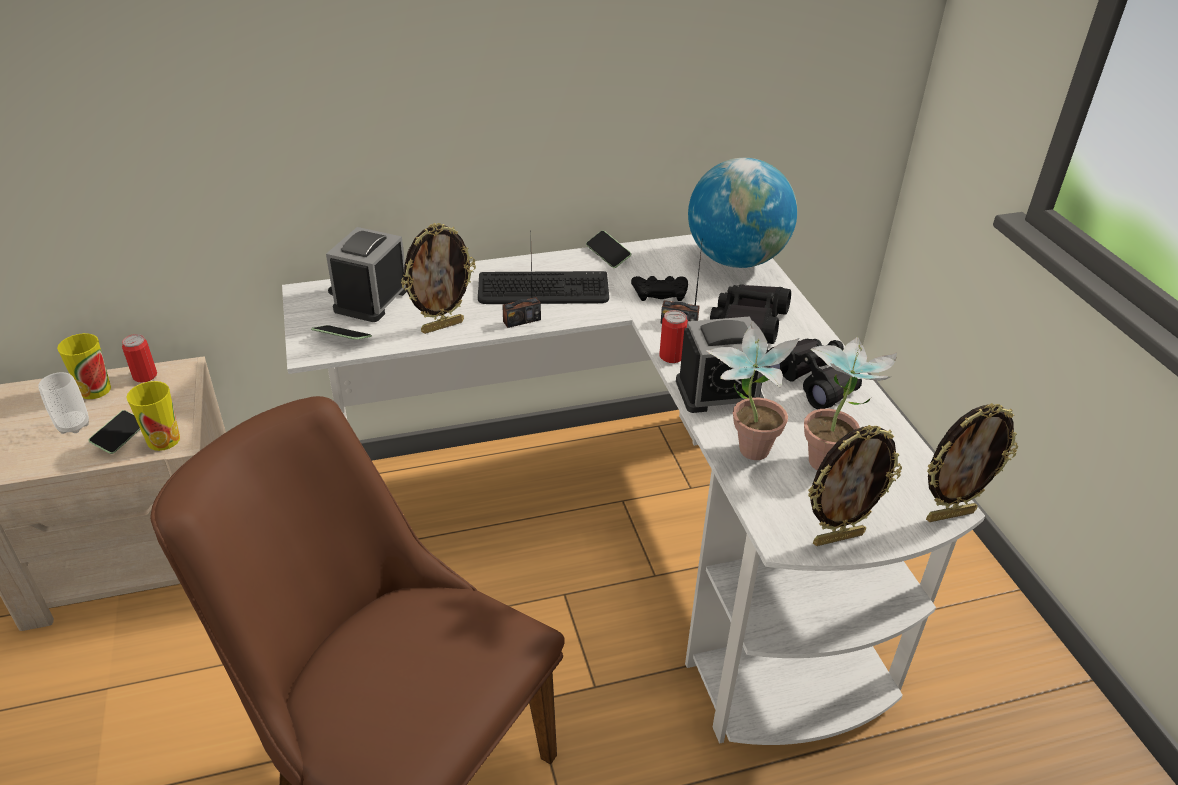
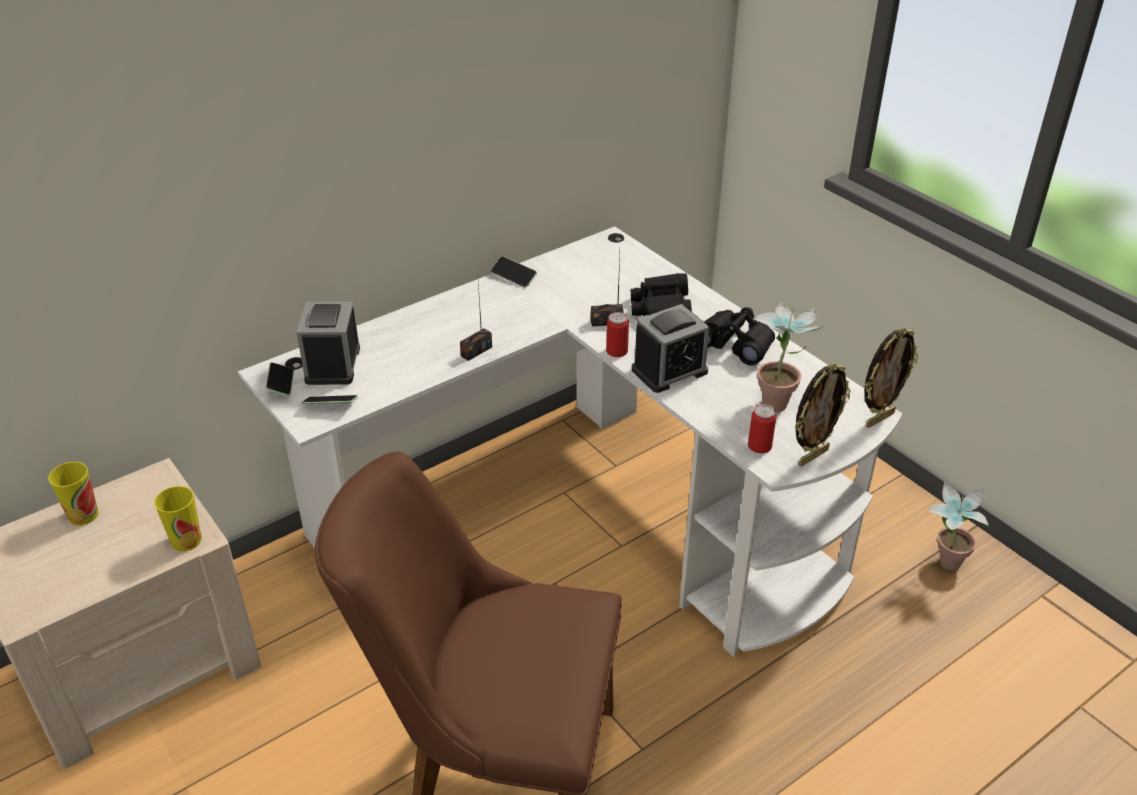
camera: 20 degrees left, 0 degrees up
cup [38,372,89,434] -> none
phone [88,410,140,454] -> phone moved to [265,362,294,396]
can [122,334,157,383] -> can moved to [748,404,776,453]
picture frame [401,223,476,334] -> none
keyboard [478,271,609,304] -> none
black game controller [631,276,688,301] -> none
globe [688,158,797,268] -> none
potted plant [707,320,799,460] -> potted plant moved to [928,481,988,570]

